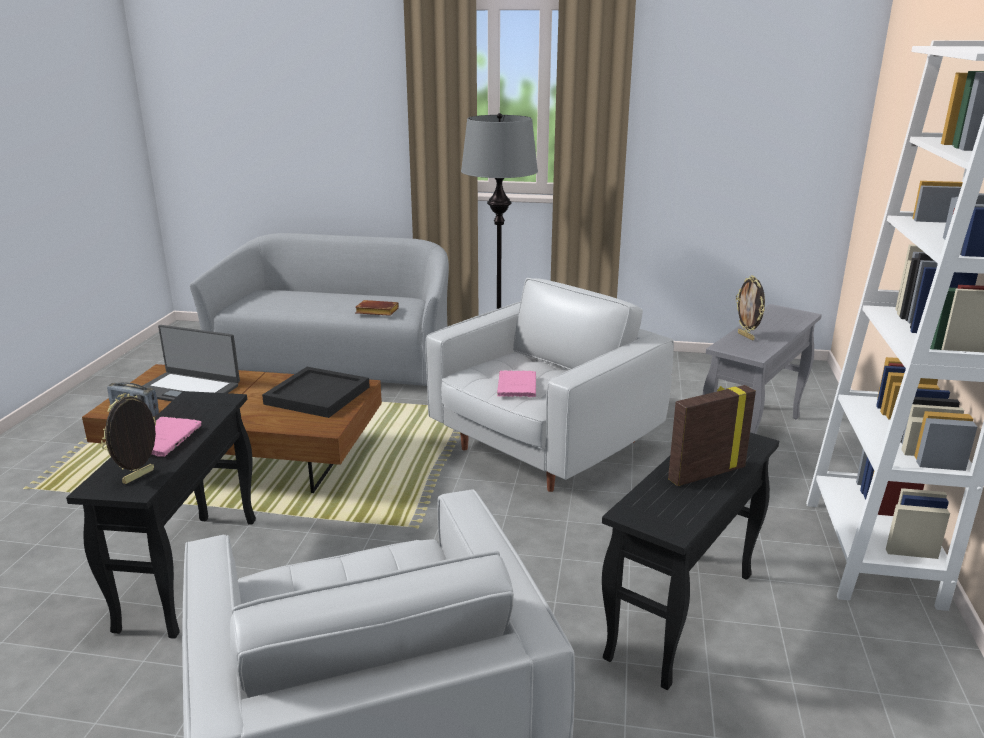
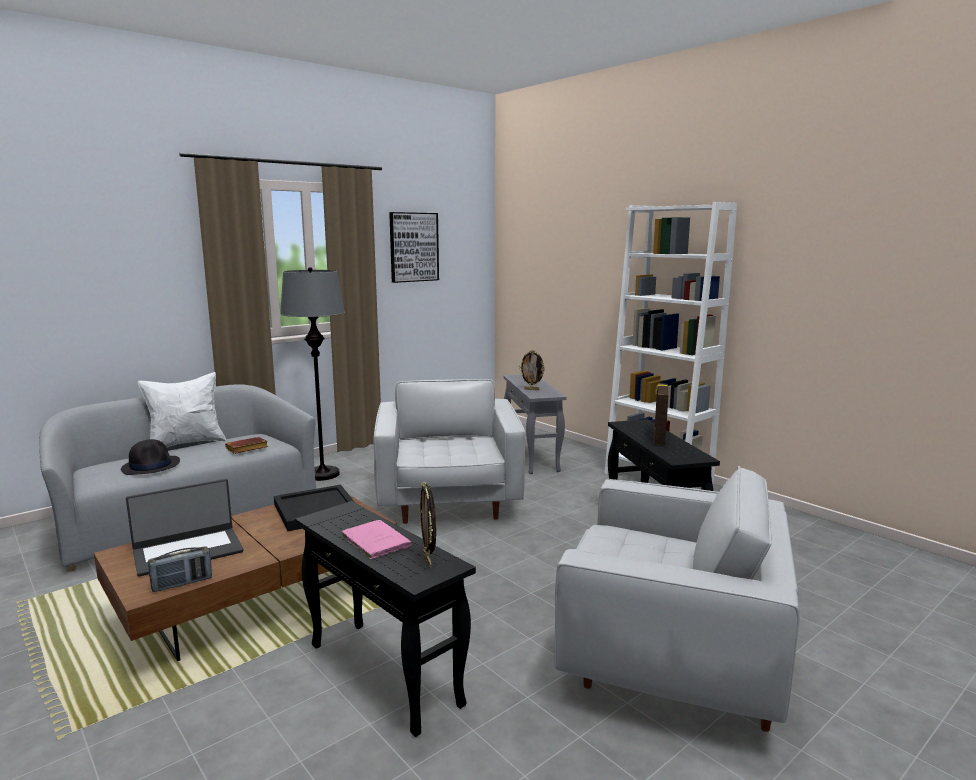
camera: 50 degrees left, 10 degrees down
pink book [497,370,536,397] -> none
none -> black hat [121,439,180,475]
none -> white pillow [138,372,226,447]
none -> picture [389,212,439,283]

